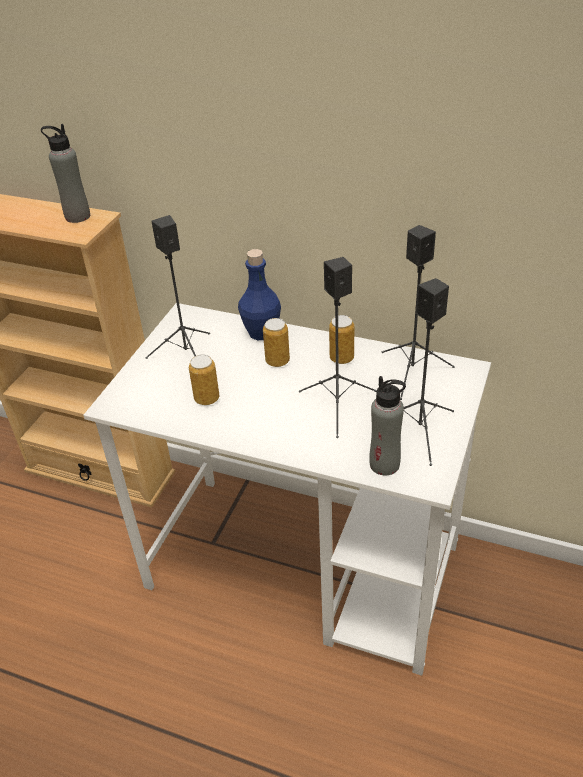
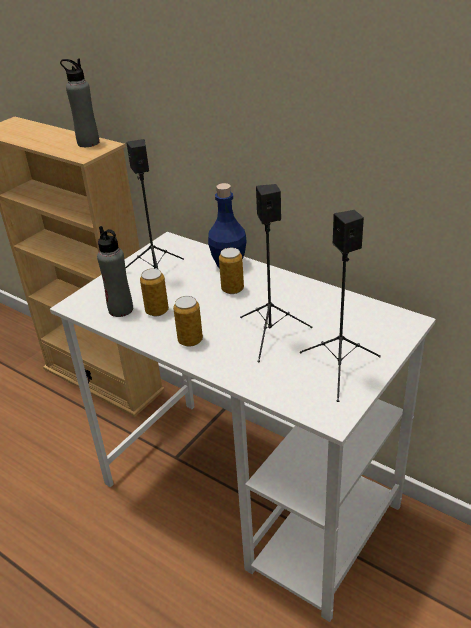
camera: 15 degrees right, 5 degrees down
can [329,315,354,364] -> can moved to [173,296,203,347]
grey bottle [369,376,406,475] -> grey bottle moved to [97,226,133,317]
black speaker [382,225,455,400] -> none

